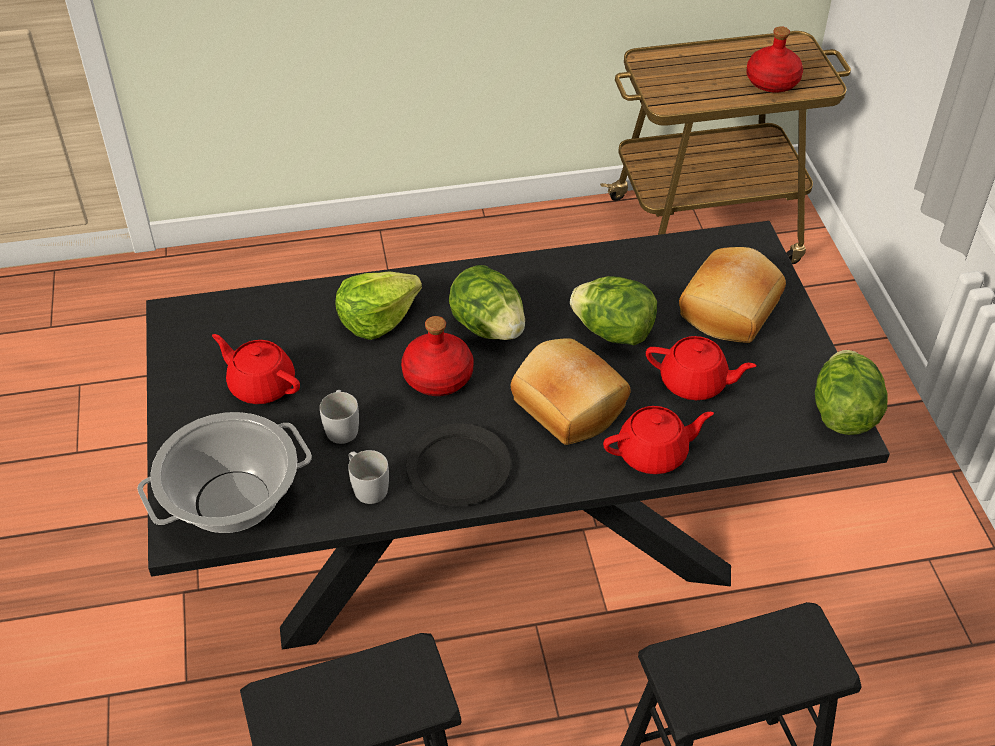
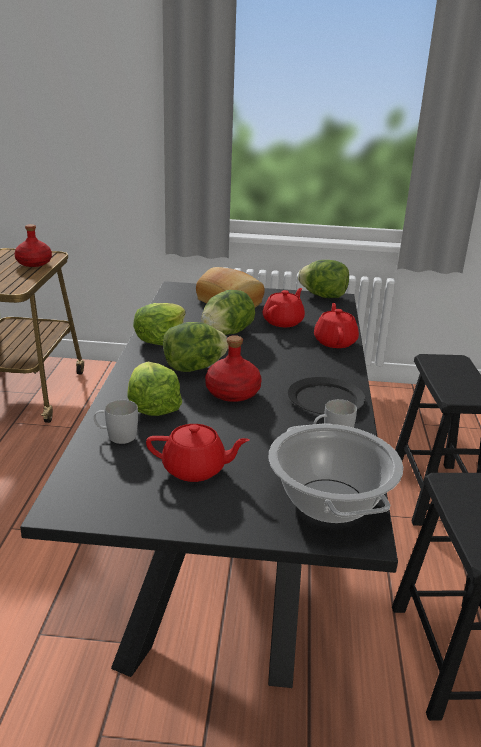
camera: 75 degrees left, 20 degrees down
red teapot [212,334,300,404] -> red teapot turned 135 degrees counterclockwise [146,424,249,482]
white mug [320,390,359,444] -> white mug moved to [94,400,138,444]
bread [511,338,630,445] -> none
none -> lettuce [133,303,186,345]

